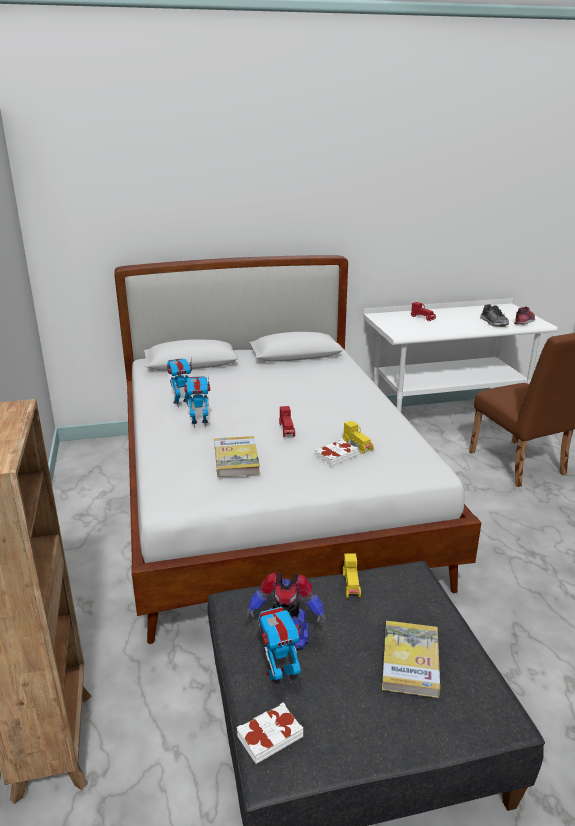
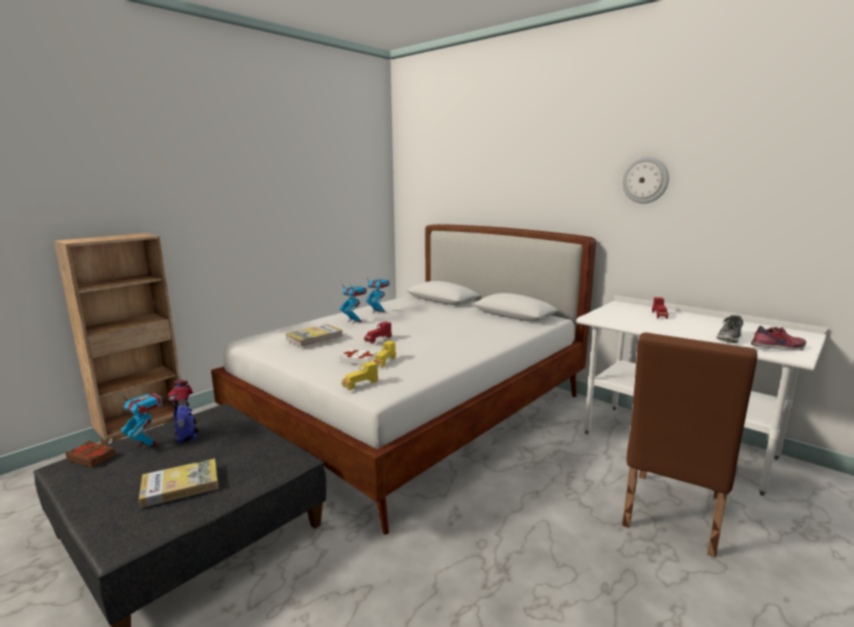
camera: 55 degrees right, 10 degrees down
white book [237,702,303,764] -> brown book [65,440,116,468]
yellow toy car [343,554,361,598] -> yellow toy car moved to [341,361,378,390]
none -> wall clock [622,157,669,204]

